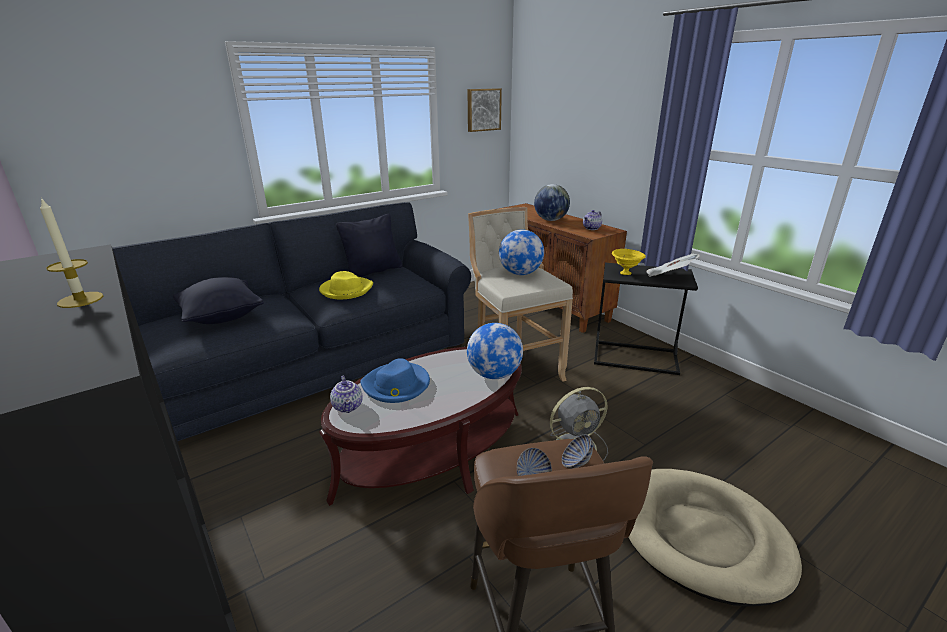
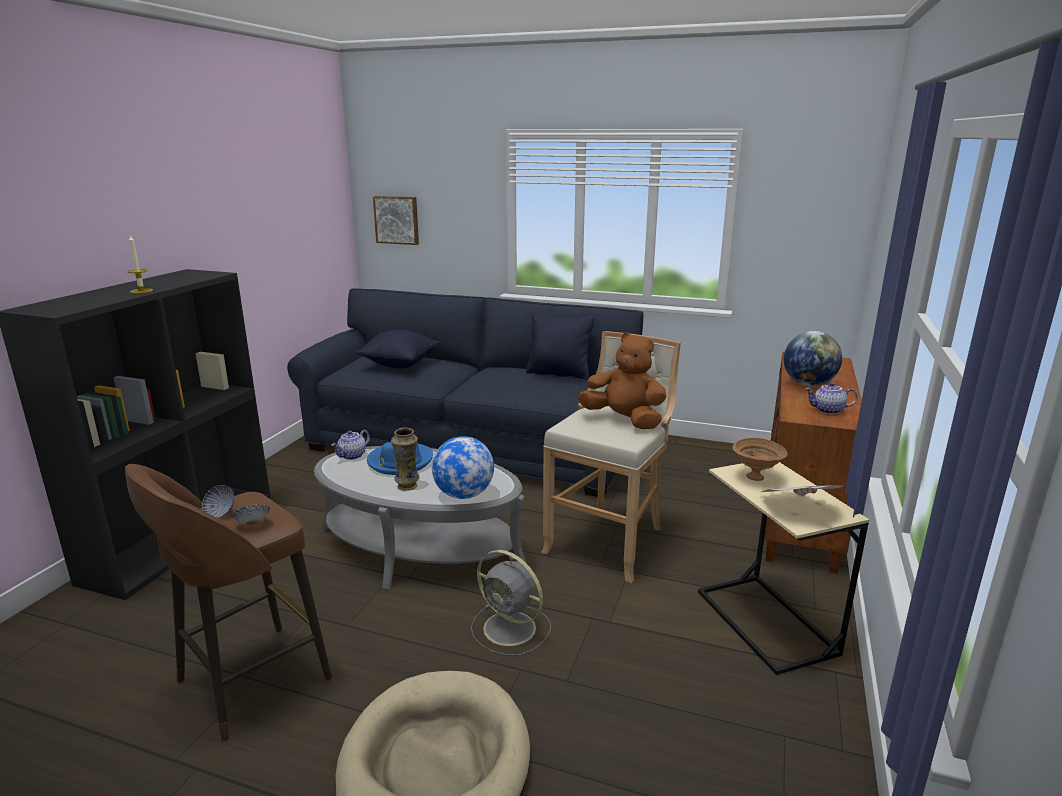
camera: 55 degrees right, 5 degrees down
yellow hat [319,271,373,299] -> none
brown coffee table [319,347,522,506] -> grey coffee table [314,446,526,589]
picture [467,88,502,132] -> picture moved to [373,196,419,245]
globe [499,229,544,275] -> brown plush toy [578,332,666,429]
black side table [594,263,698,375] -> beige side table [698,462,870,675]
yellow bowl [612,249,646,275] -> brown bowl [732,438,788,481]
none -> vase [391,428,419,491]

